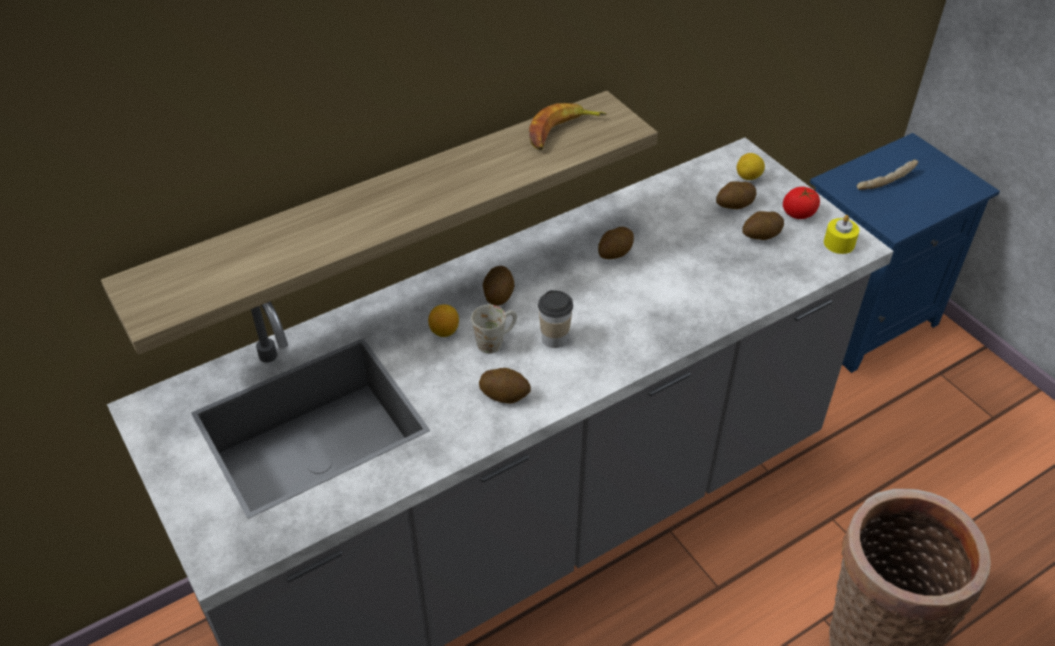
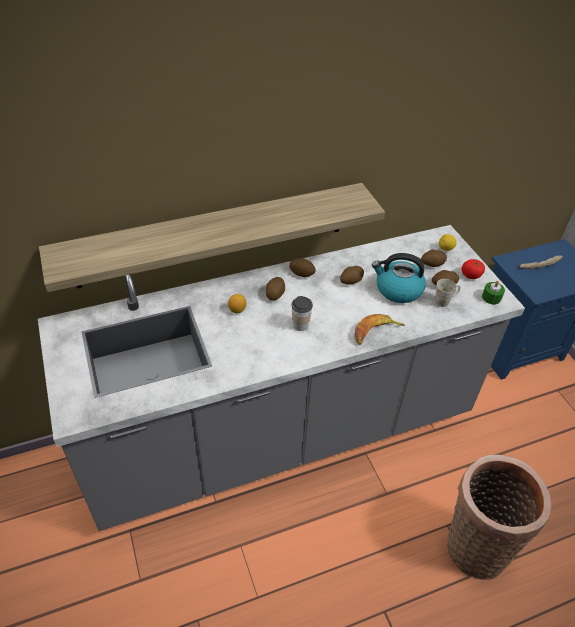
camera: 10 degrees right, 0 degrees up
white mug [471,305,517,354] -> white mug moved to [435,279,461,307]
potato [479,368,531,404] -> potato moved to [289,258,316,277]
banana [529,103,607,150] -> banana moved to [354,314,405,345]
yellow candle [824,215,859,254] -> green candle [482,281,505,304]
none -> kettle [372,253,426,303]

